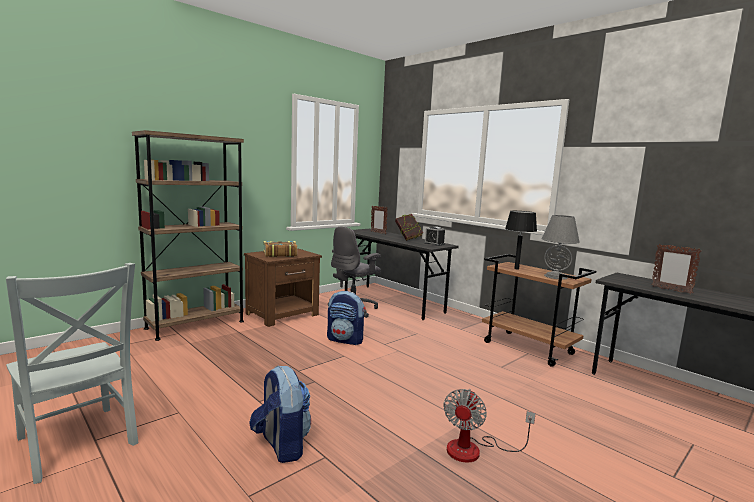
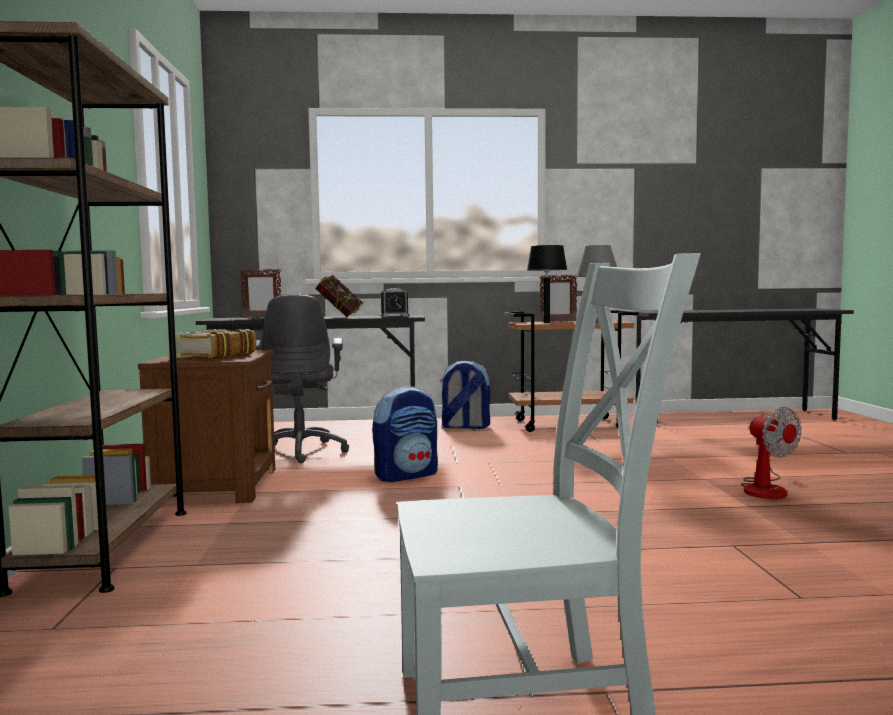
camera: 50 degrees left, 5 degrees down
backpack [249,366,311,463] -> backpack moved to [440,361,490,429]
picture frame [651,244,701,294] -> picture frame moved to [539,274,577,322]

